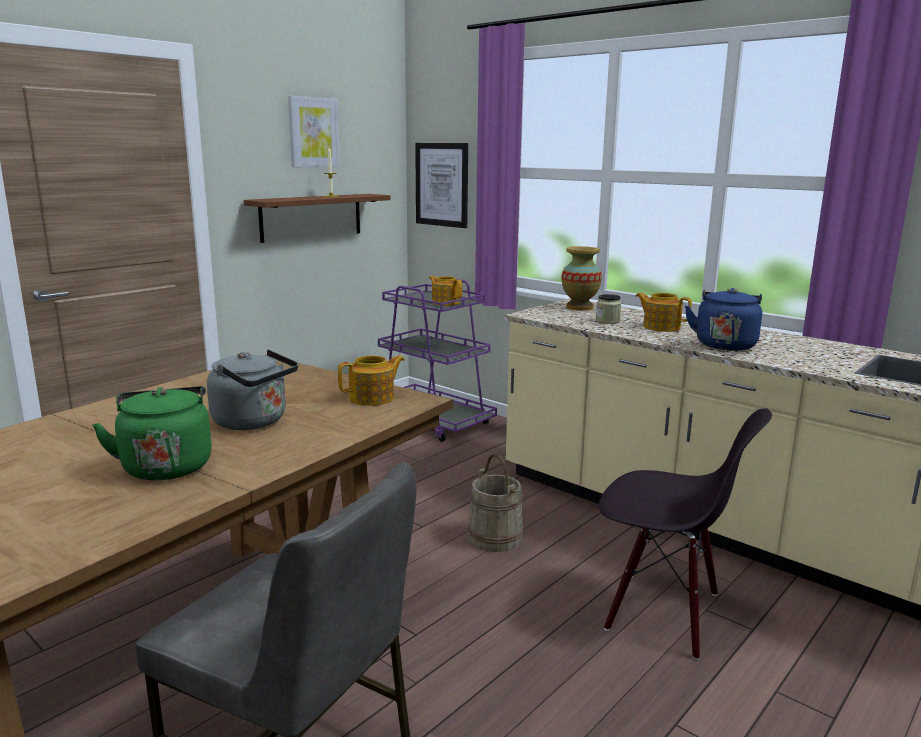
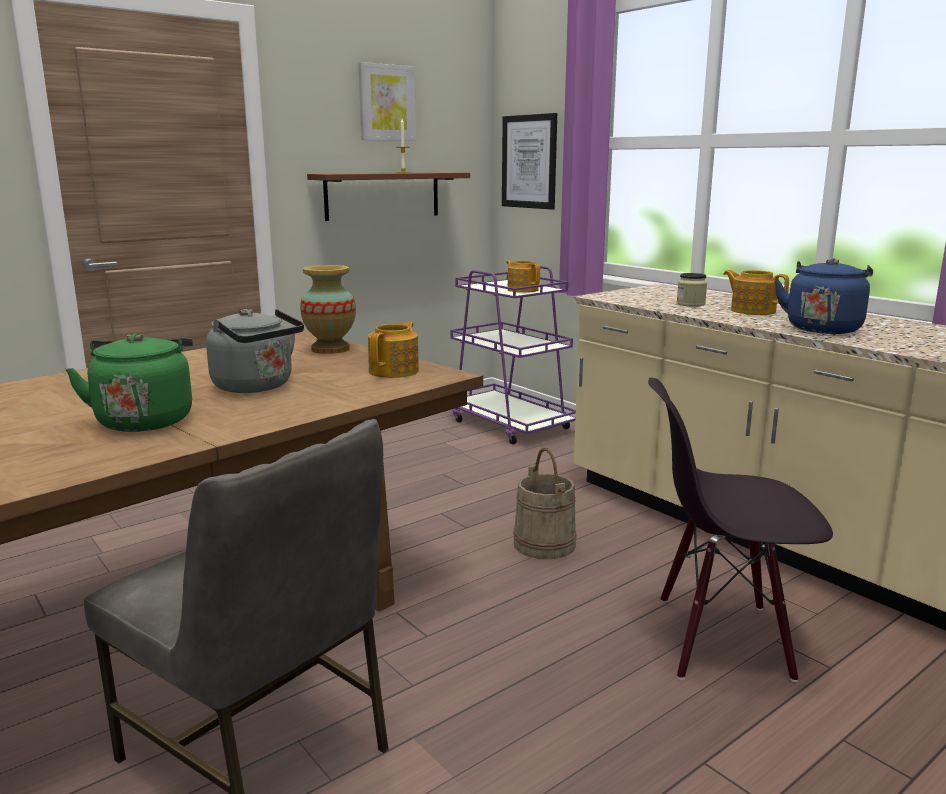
camera: 10 degrees right, 0 degrees up
teapot [338,355,405,406] -> teapot turned 45 degrees counterclockwise [368,322,419,378]
vase [562,246,602,311] -> vase moved to [300,265,356,354]
black chair [599,408,772,660] -> black chair turned 150 degrees clockwise [648,378,833,682]

